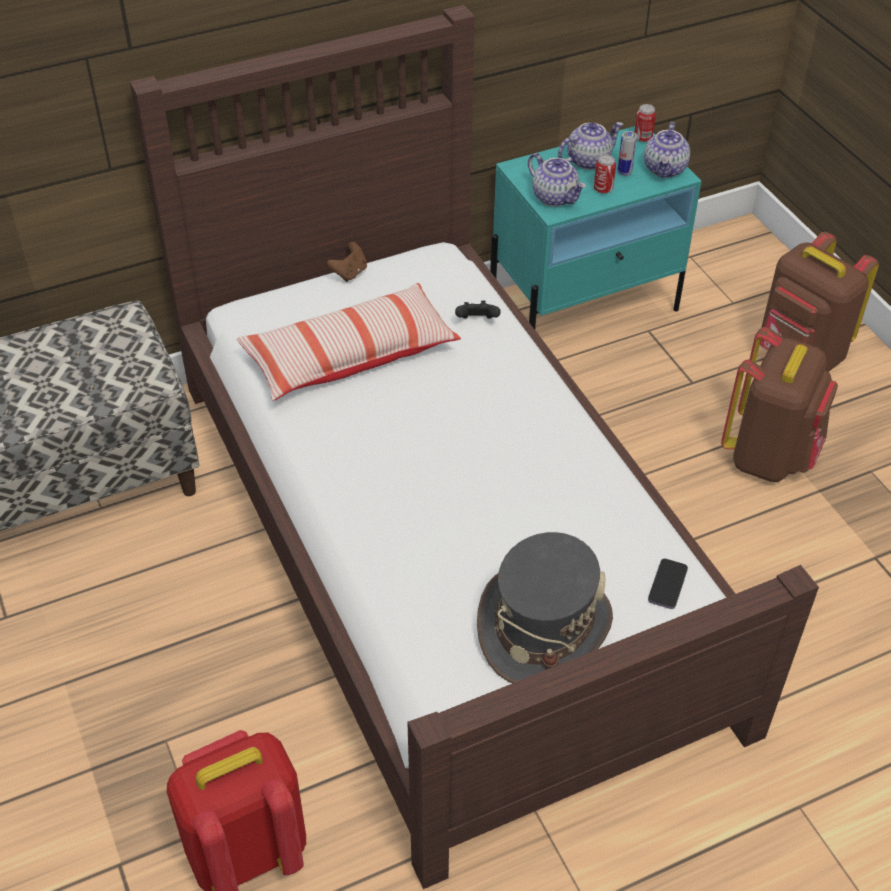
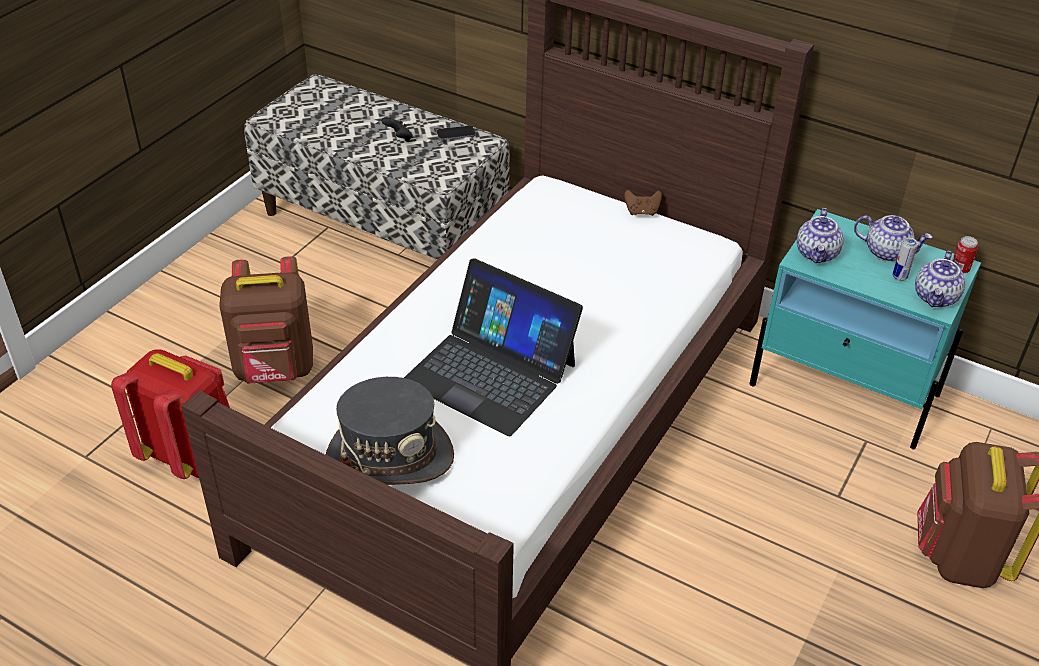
camera: 55 degrees right, 5 degrees down
pillow [237,283,461,401] -> none
black game controller [455,301,501,319] -> black game controller moved to [382,117,413,142]
can [594,155,616,194] -> none
teapot [644,122,690,178] -> teapot turned 45 degrees counterclockwise [915,251,966,307]
phone [648,558,688,609] -> phone moved to [437,126,476,140]
brown backpack [721,327,838,482] -> brown backpack moved to [219,256,313,384]
none -> laptop [404,258,583,436]

